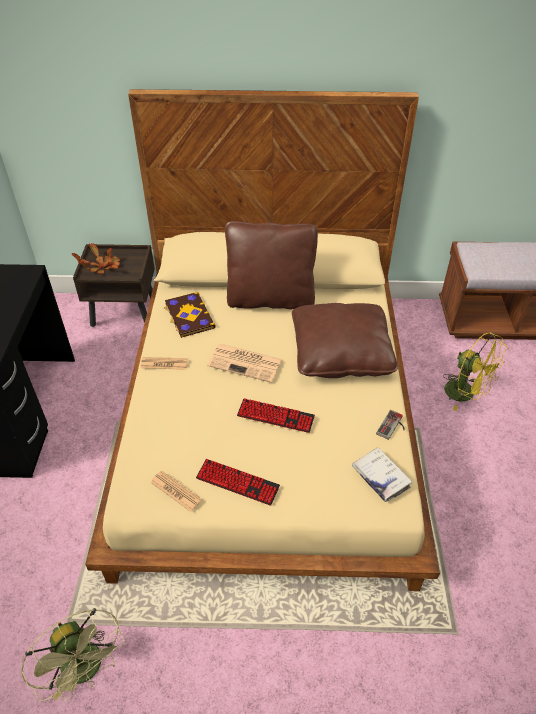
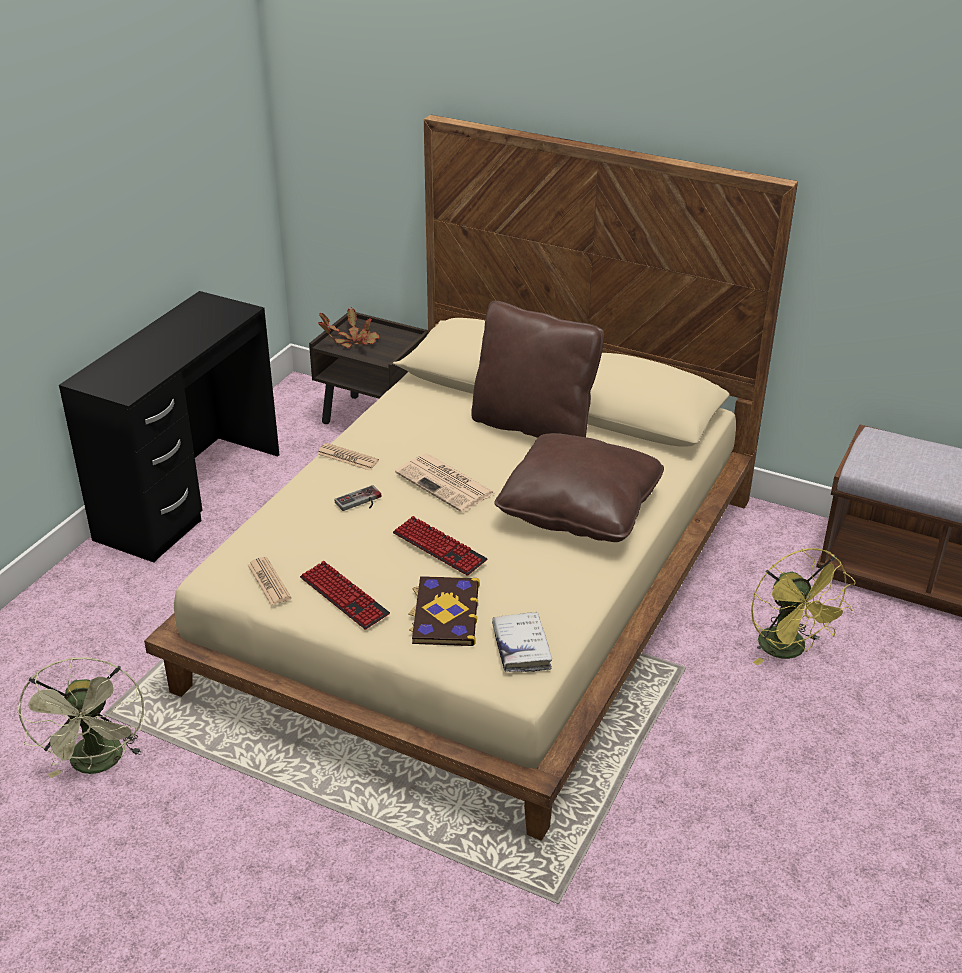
camera: 25 degrees right, 10 degrees down
book [164,292,216,338] -> book moved to [408,576,480,646]
game controller [376,410,405,440] -> game controller moved to [334,485,381,511]

